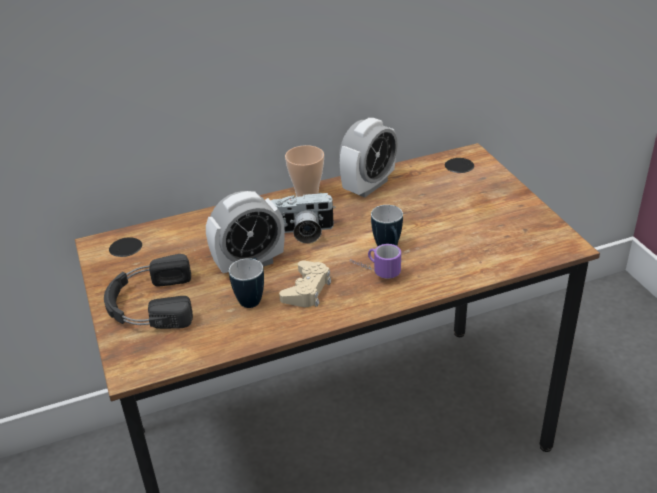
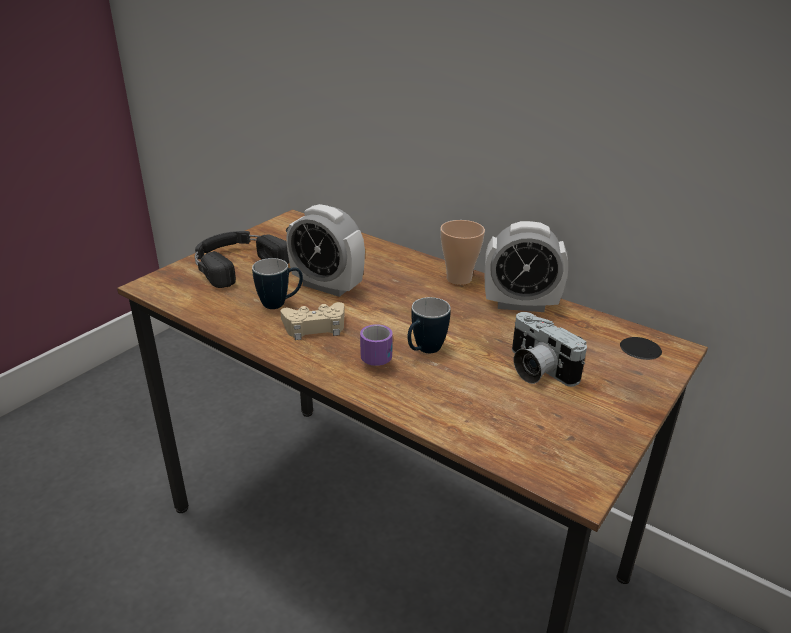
camera: 55 degrees right, 5 degrees down
camera [271,193,335,243] -> camera moved to [512,312,587,387]

